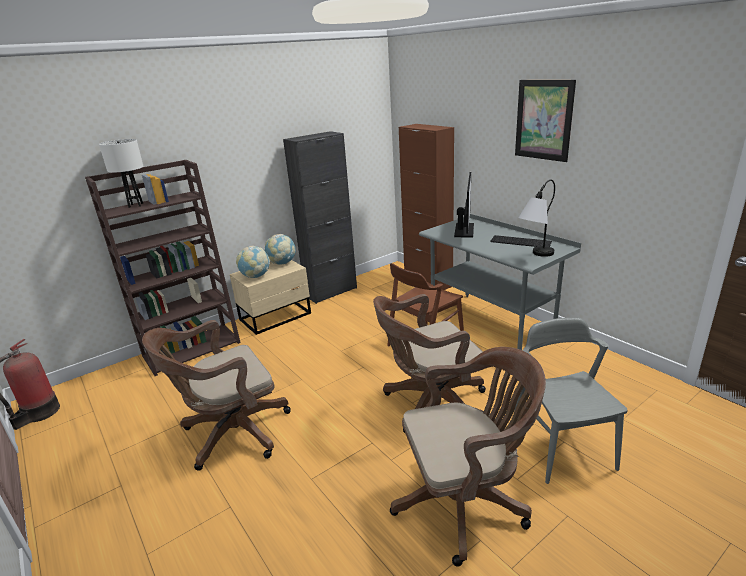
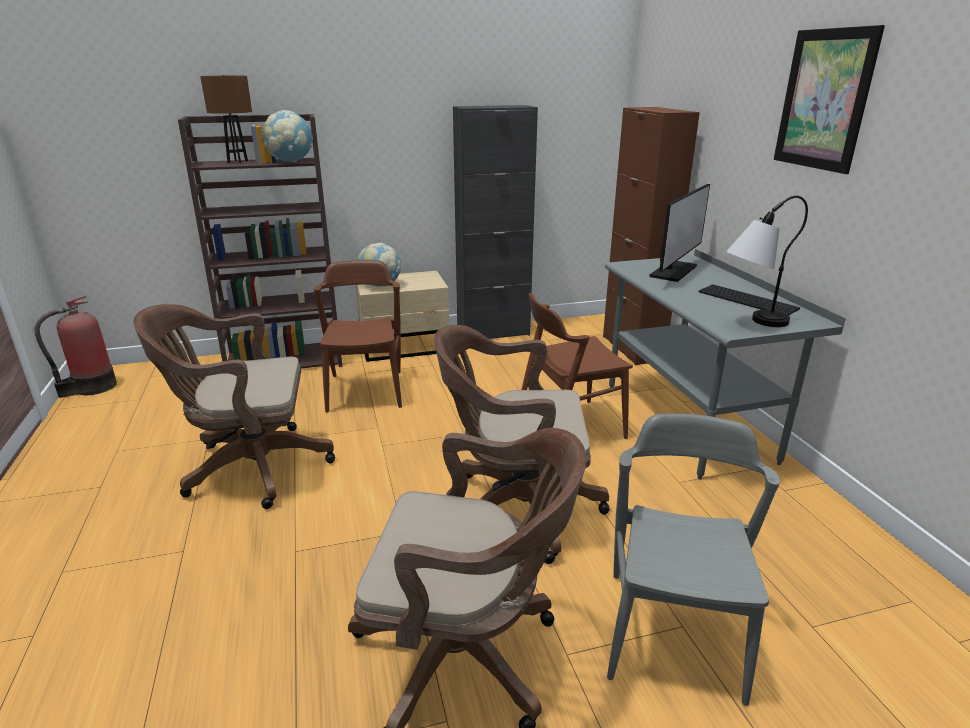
camera: 20 degrees right, 0 degrees up
white table lamp [99,139,143,208] -> brown table lamp [200,75,252,163]
globe [265,234,296,264] -> globe moved to [263,110,313,162]
none -> brown chair [314,260,402,413]

